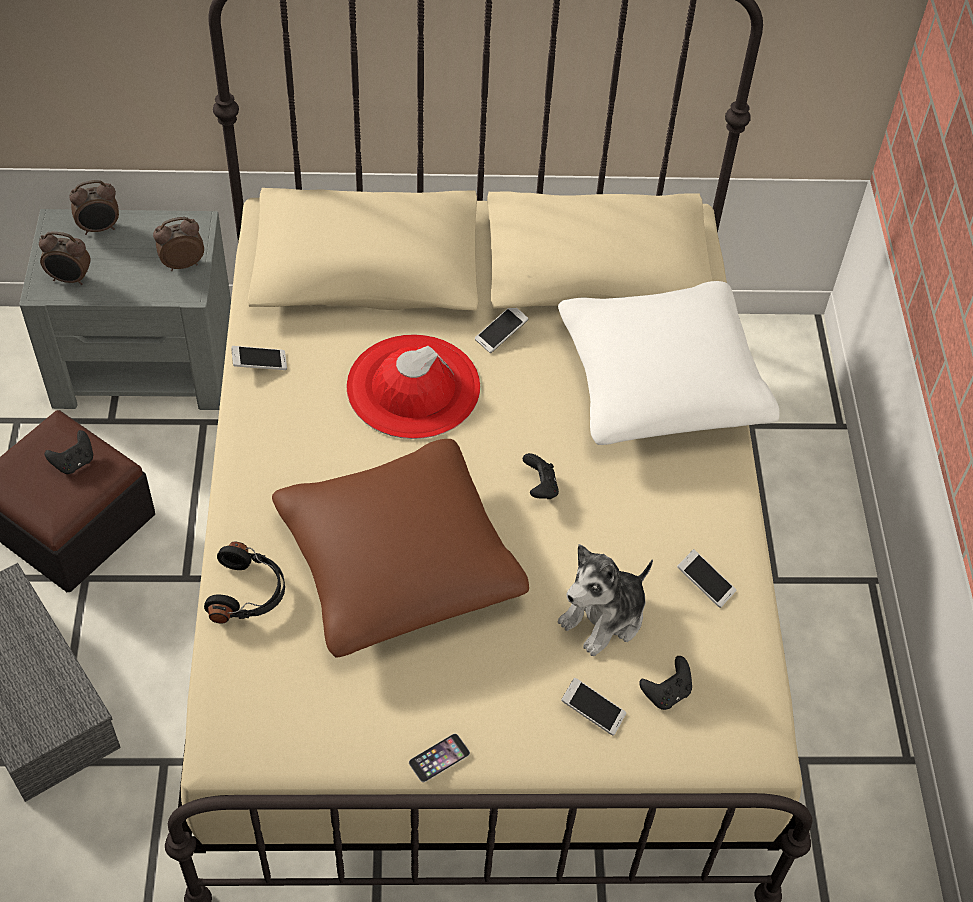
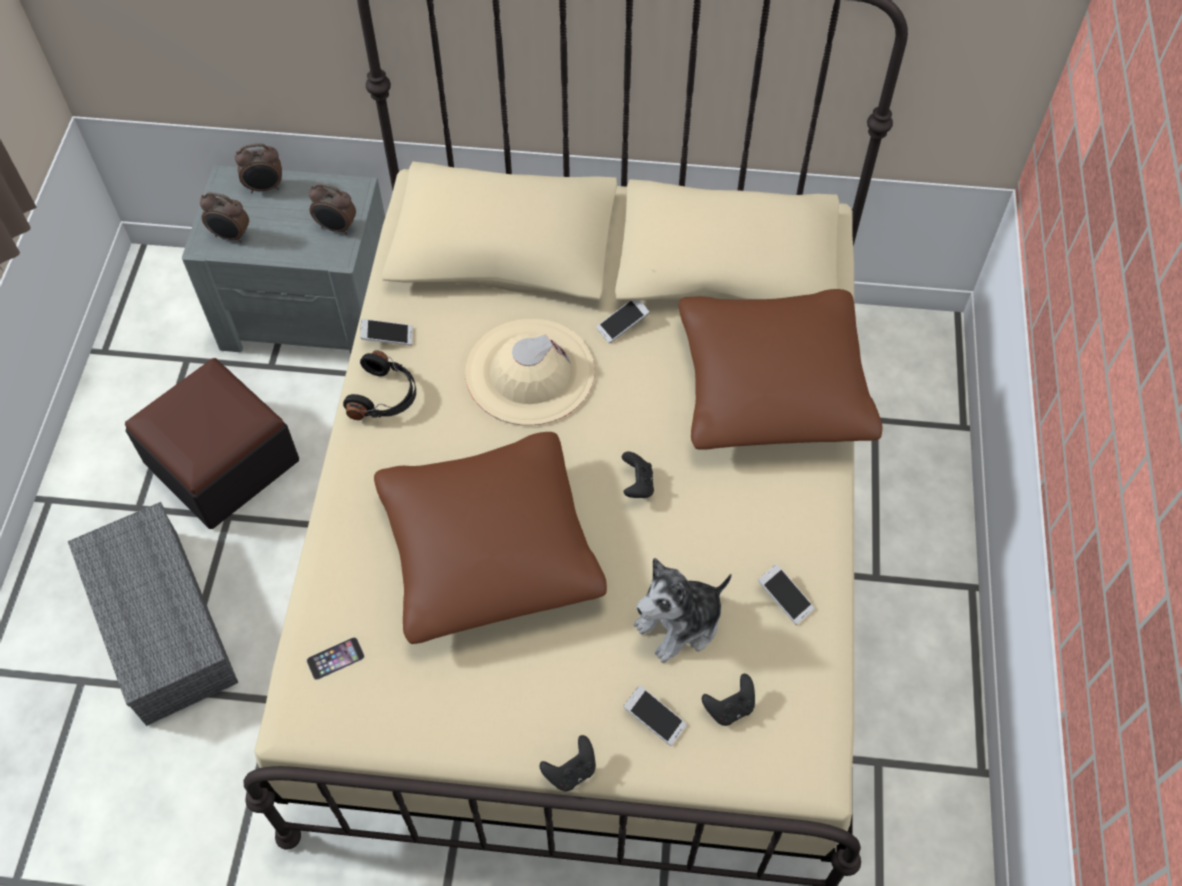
camera: 10 degrees right, 5 degrees up
black game controller [45,430,93,474] -> black game controller moved to [540,735,596,792]
alarm clock [153,217,204,271] -> alarm clock turned 150 degrees counterclockwise [309,184,356,235]
black headphones [204,542,285,623] -> black headphones moved to [343,350,416,420]
red hat [346,334,480,439] -> beige hat [465,319,595,426]
phone [409,734,470,782] -> phone moved to [307,637,365,680]
white pillow [558,281,780,445] -> brown pillow [678,289,883,450]

